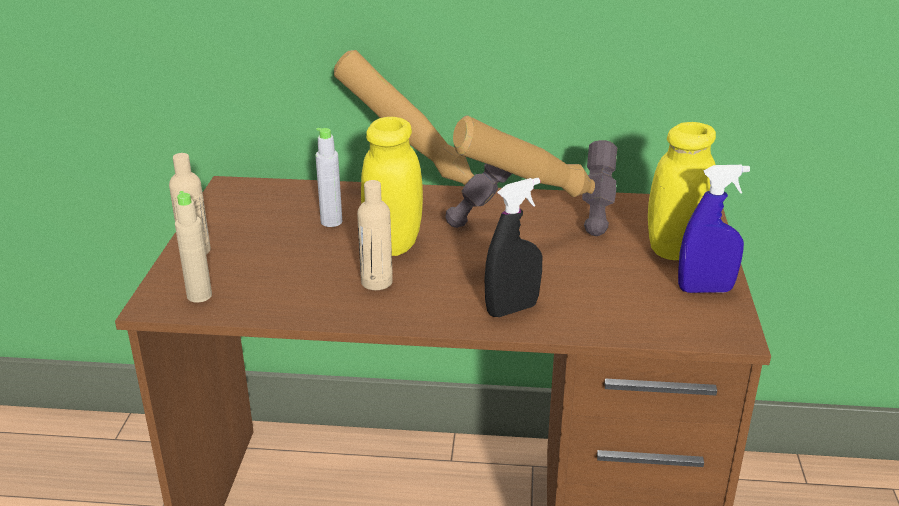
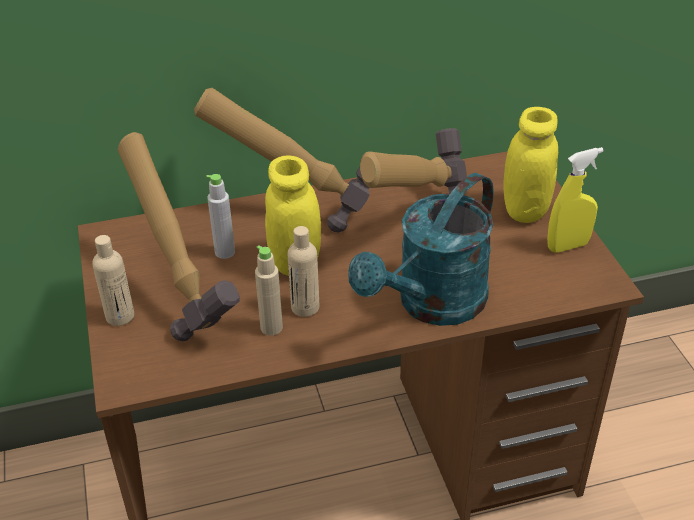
camera: 20 degrees left, 10 degrees up
beige bottle [175,191,212,303] -> beige bottle moved to [255,246,283,336]
black spray bottle [485,178,542,317] -> turquoise watering can [348,173,494,326]
blue spray bottle [678,165,750,293] -> yellow spray bottle [547,147,604,253]
none -> hammer [118,132,240,341]

